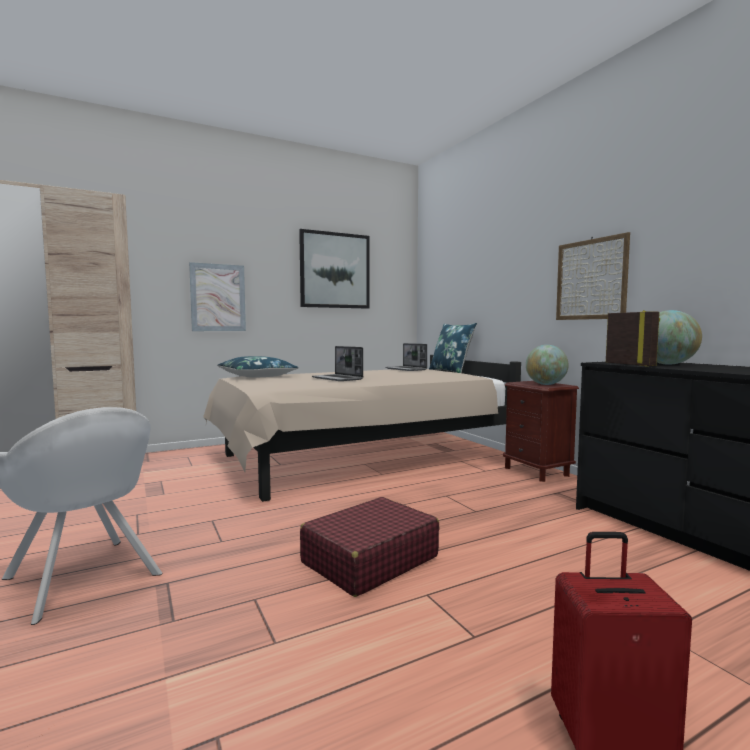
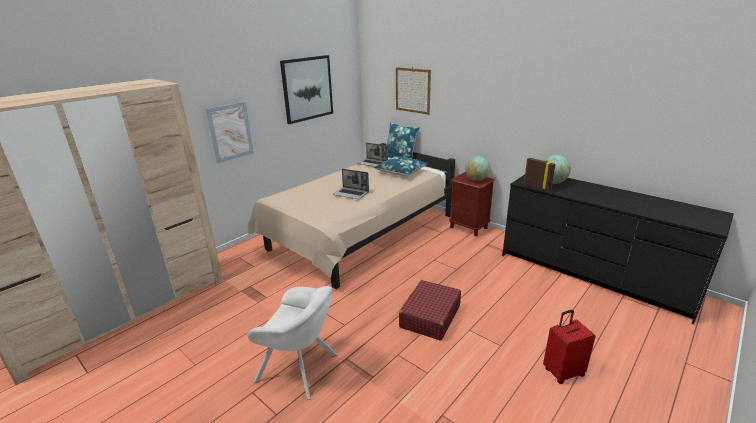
camera: 20 degrees left, 20 degrees up
blue pillow [217,356,299,378] -> blue pillow moved to [373,156,428,176]
picture [556,232,630,320] -> picture moved to [396,67,431,115]

